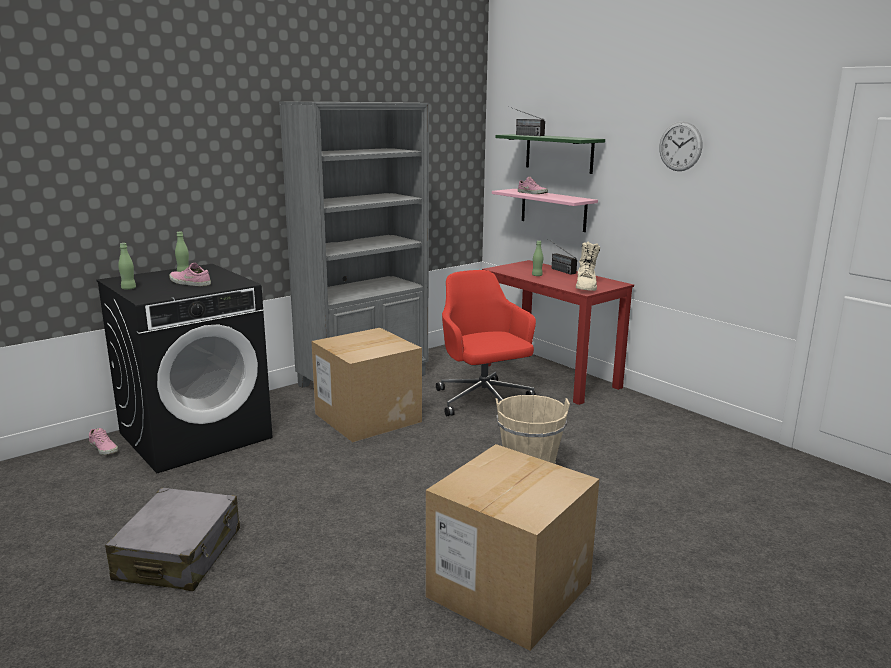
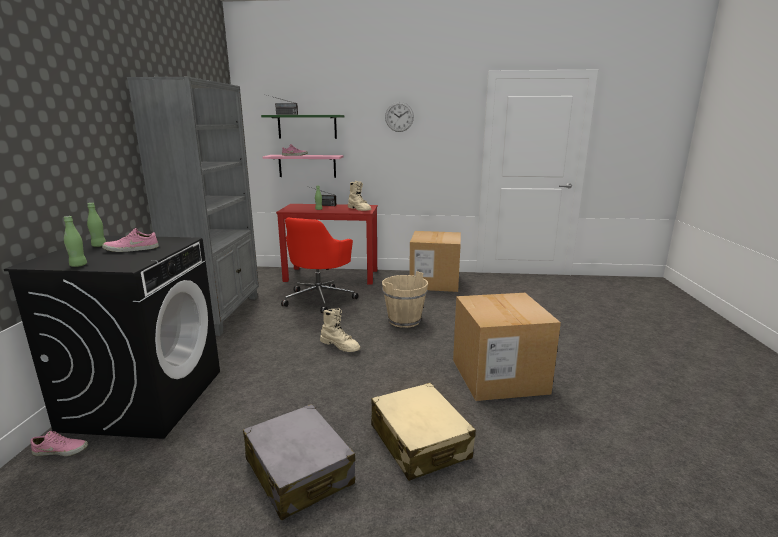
camera: 45 degrees left, 0 degrees up
cardboard box [311,328,422,442] -> cardboard box moved to [409,231,461,292]
red office chair [436,270,536,416] -> red office chair turned 90 degrees counterclockwise [281,218,358,313]
none -> beige boot [320,308,360,352]
none -> beige suitcase [371,383,476,481]

